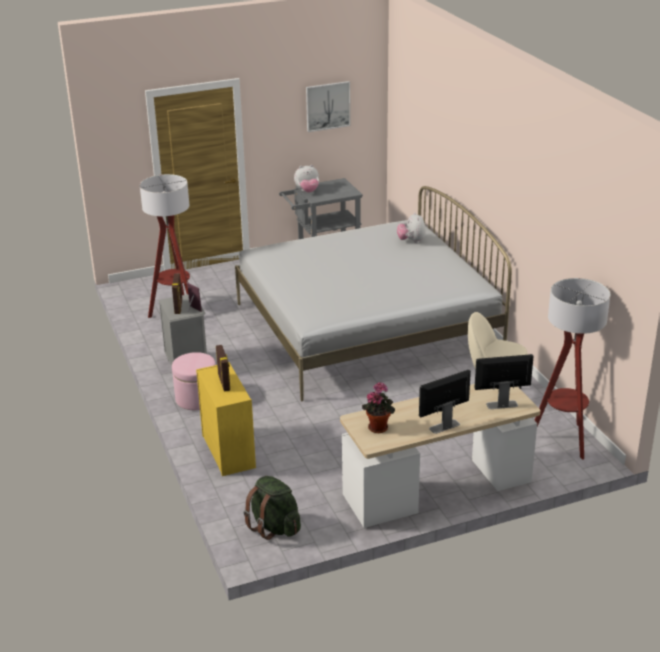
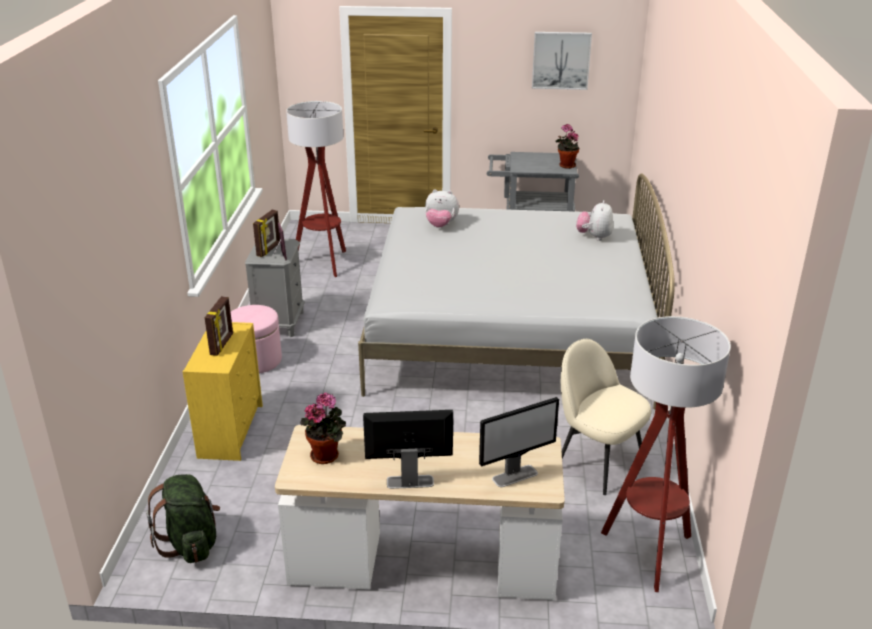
camera: 25 degrees right, 0 degrees up
plush toy [294,165,319,193] -> plush toy moved to [425,189,459,228]
monitor [475,354,534,409] -> monitor turned 135 degrees clockwise [479,397,559,487]
none -> potted plant [555,124,579,169]

